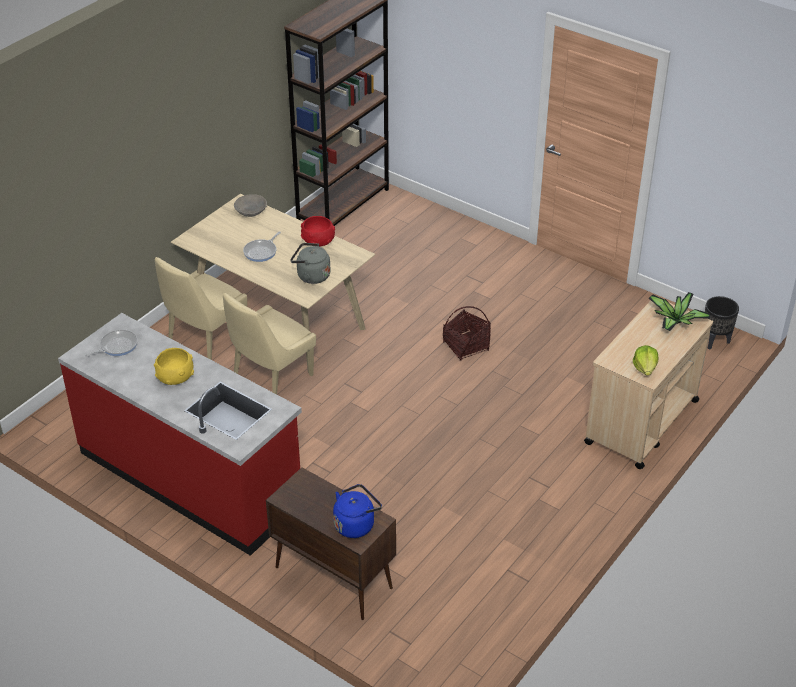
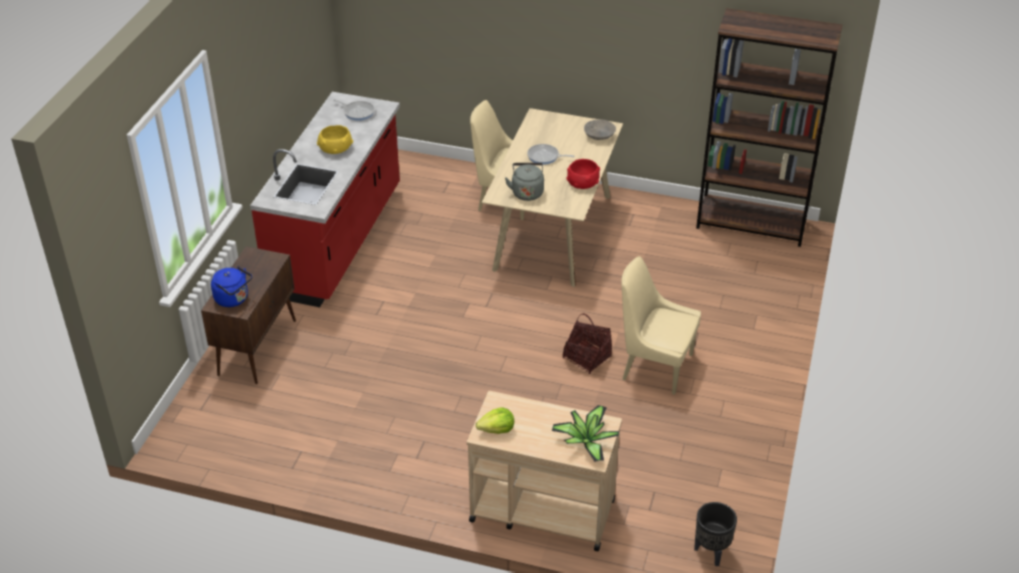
camera: 70 degrees right, 0 degrees up
beige chair [223,293,316,394] -> beige chair moved to [621,256,701,395]

